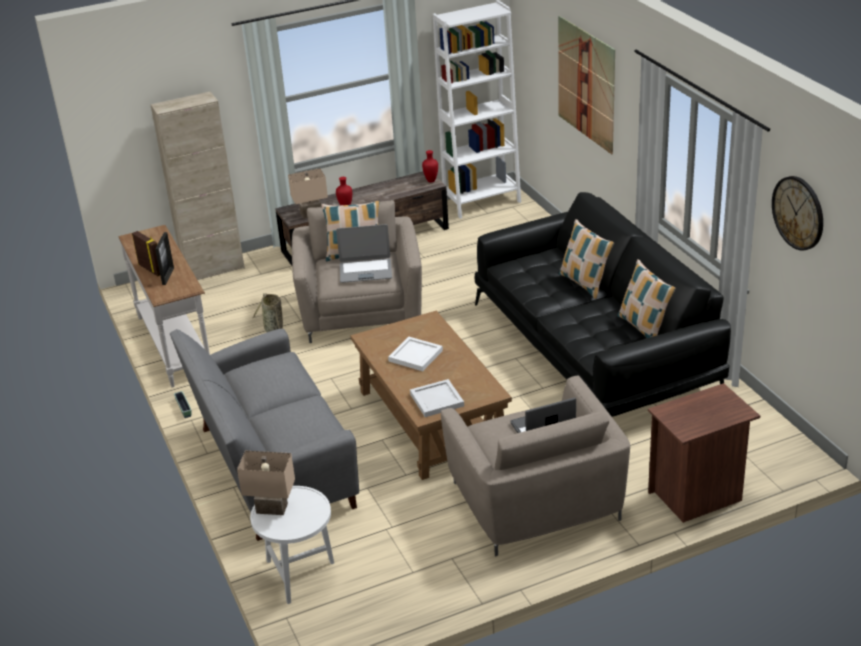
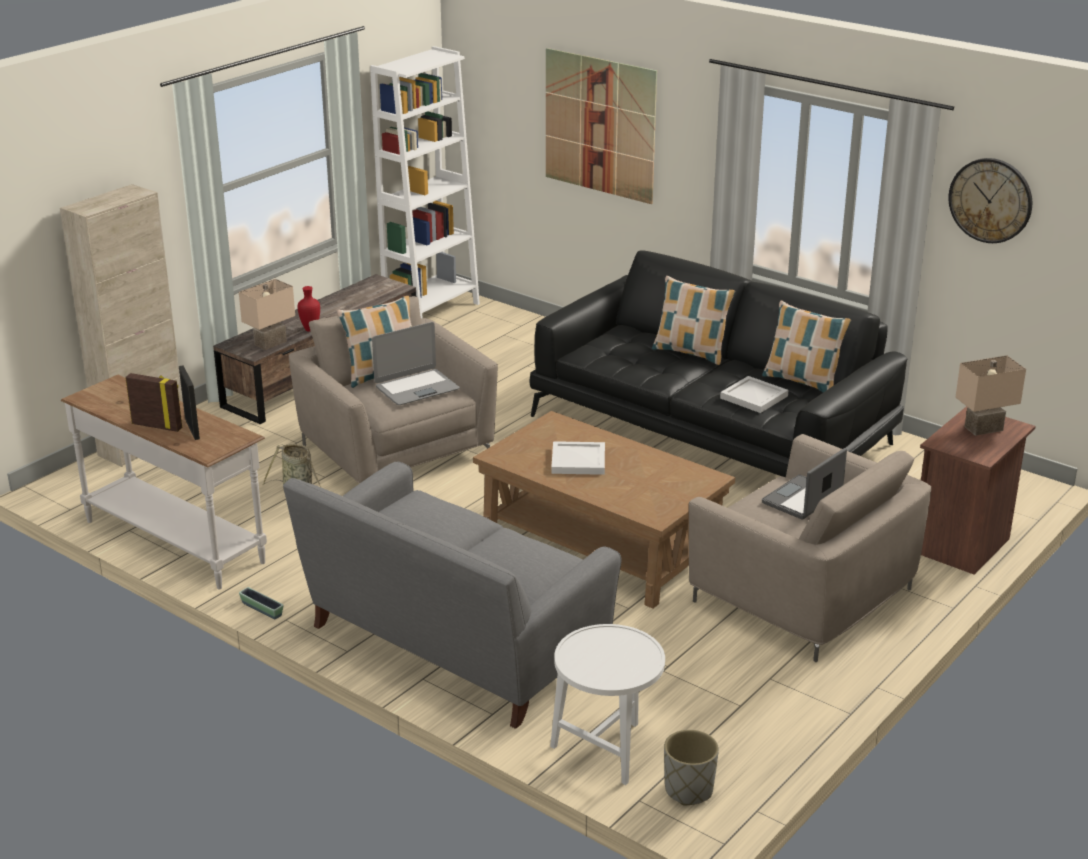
camera: 30 degrees left, 5 degrees down
beige table lamp [237,451,295,515] -> beige table lamp moved to [955,355,1026,436]
white tray [410,379,464,417] -> white tray moved to [720,376,788,413]
red vase [422,150,438,183] -> none
none -> grey planter [664,730,719,805]

